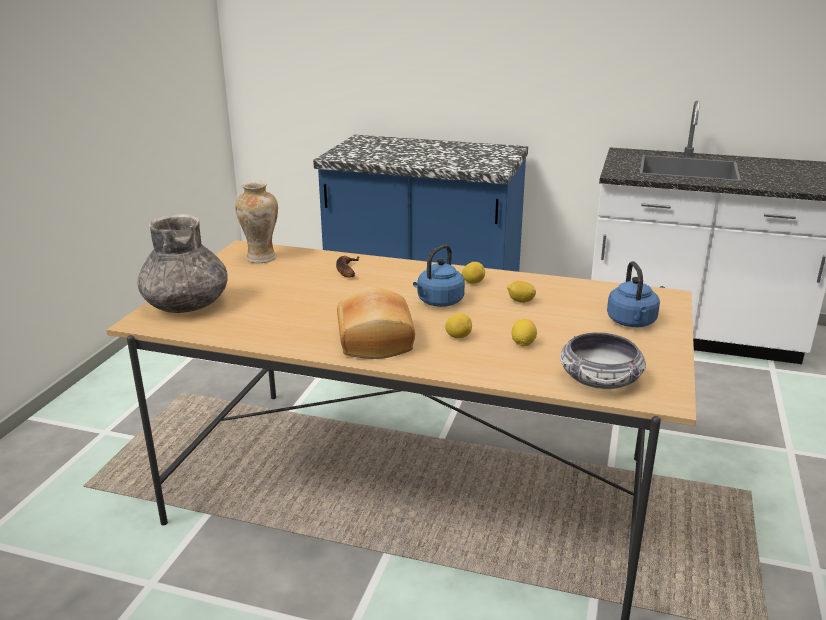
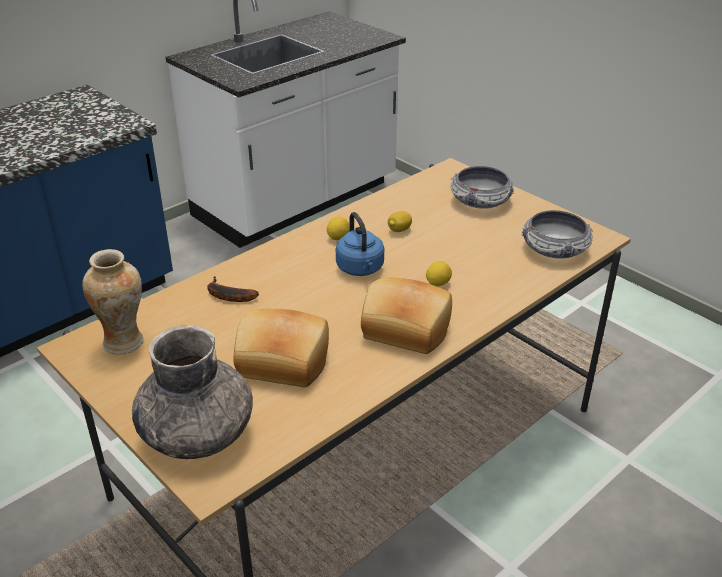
camera: 60 degrees left, 10 degrees up
lemon [512,319,537,346] -> none
blue kettle [607,261,660,327] -> bowl [450,166,514,209]
none -> bread [234,309,329,387]

